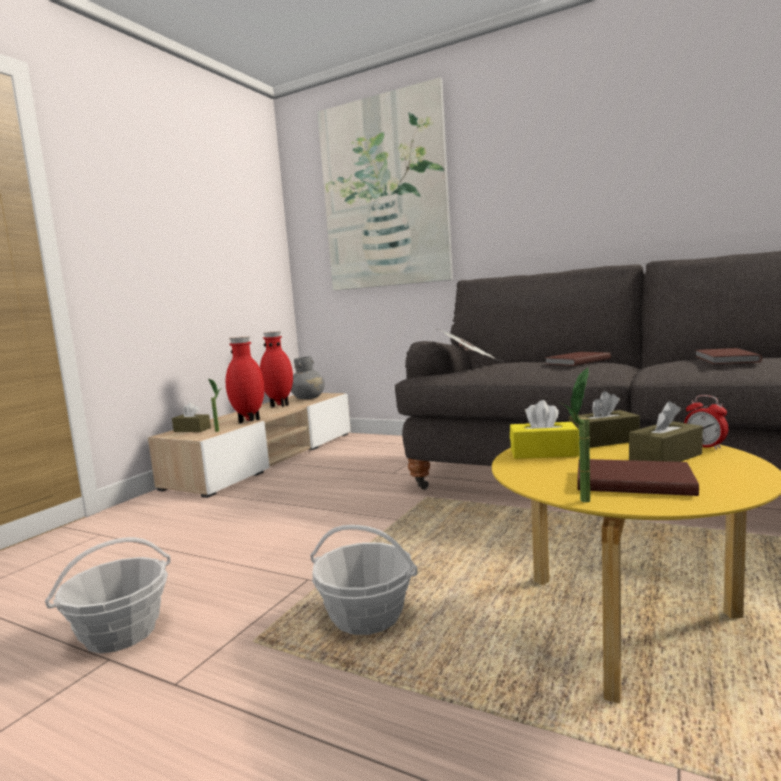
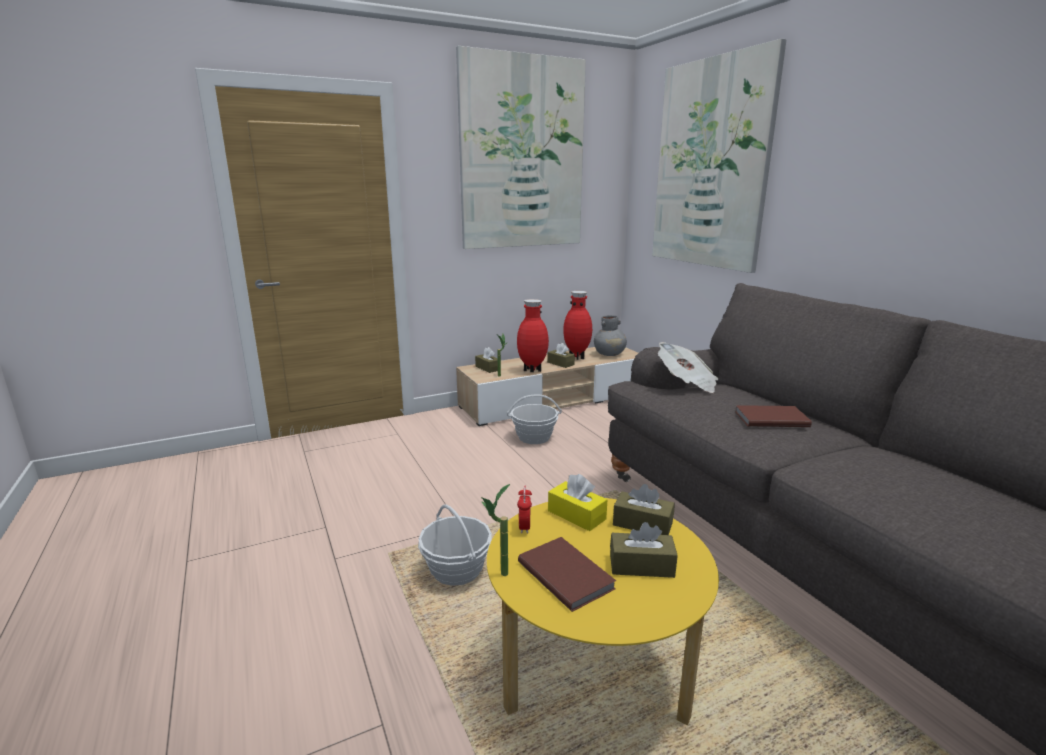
camera: 35 degrees right, 10 degrees up
basket [45,537,171,653] -> basket moved to [507,395,562,444]
alarm clock [684,395,728,450] -> alarm clock moved to [517,486,532,534]
brown book [695,348,762,364] -> none
none -> picture [456,46,586,249]
none -> brown tissue box [547,343,575,368]

